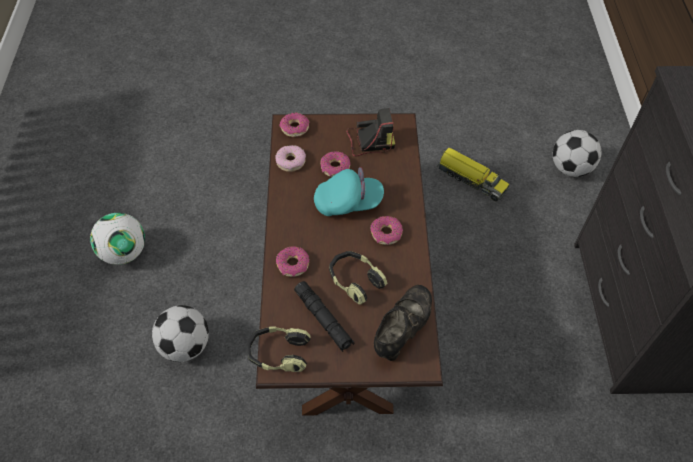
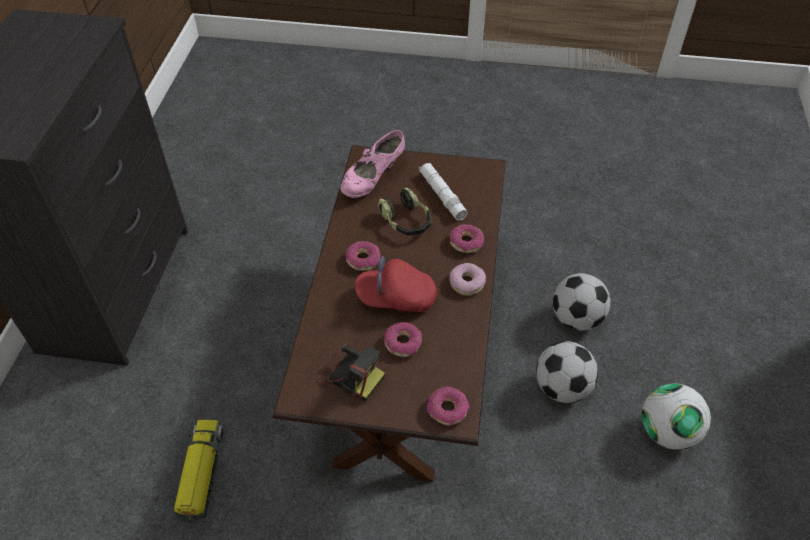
camera: 170 degrees left, 5 degrees down
headphones [246,326,311,372] -> none
donut [275,145,306,172] -> donut moved to [449,263,486,296]
black flashlight [294,281,355,352] -> white flashlight [419,163,468,221]
turquoise cap [314,167,384,216] -> red cap [355,256,437,312]
camera [346,108,395,157] -> camera turned 150 degrees counterclockwise [317,343,385,401]
black shoe [374,285,432,361] -> pink shoe [340,130,405,198]
toy truck [437,148,509,201] -> toy truck turned 45 degrees clockwise [174,420,223,523]
football [553,130,602,177] -> football moved to [536,341,598,403]

